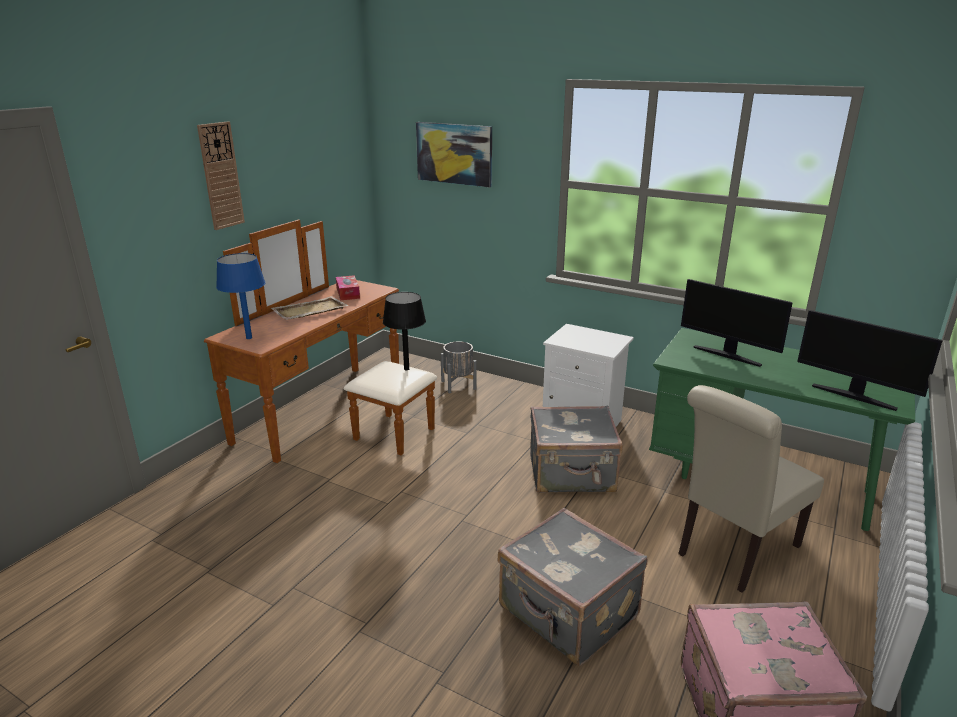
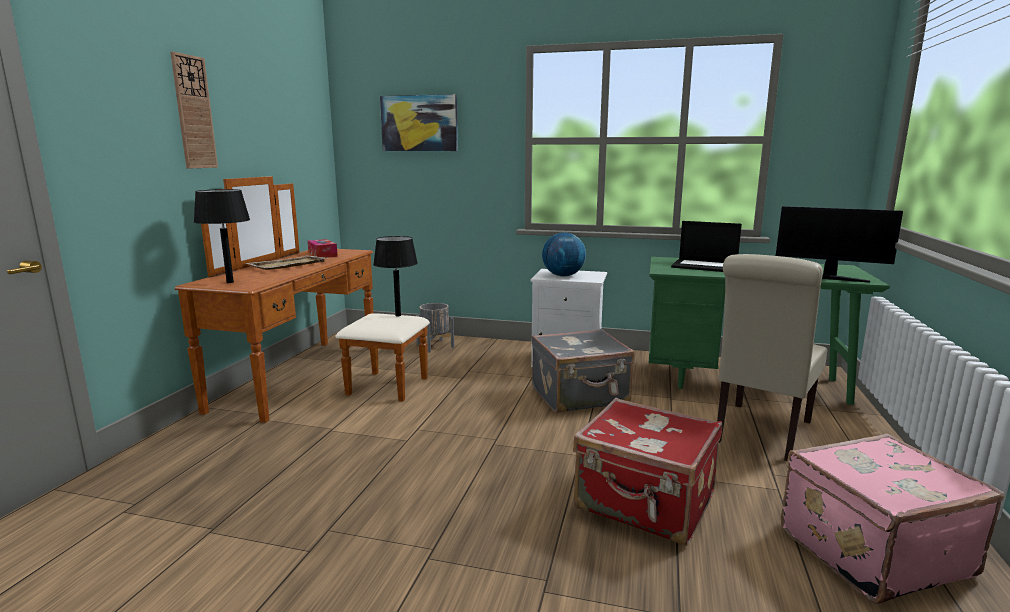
camera: 15 degrees left, 10 degrees down
blue table lamp [216,253,265,339] -> black table lamp [194,189,250,283]
grey suitcase [497,508,648,666] -> red suitcase [573,398,722,546]
monitor [681,279,793,367] -> laptop [671,221,742,272]
none -> globe [542,232,586,276]

